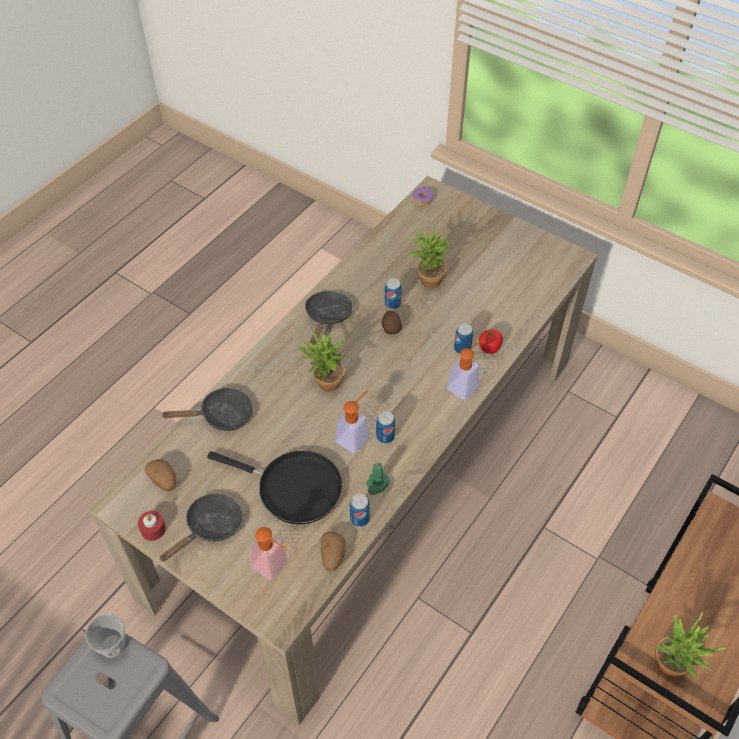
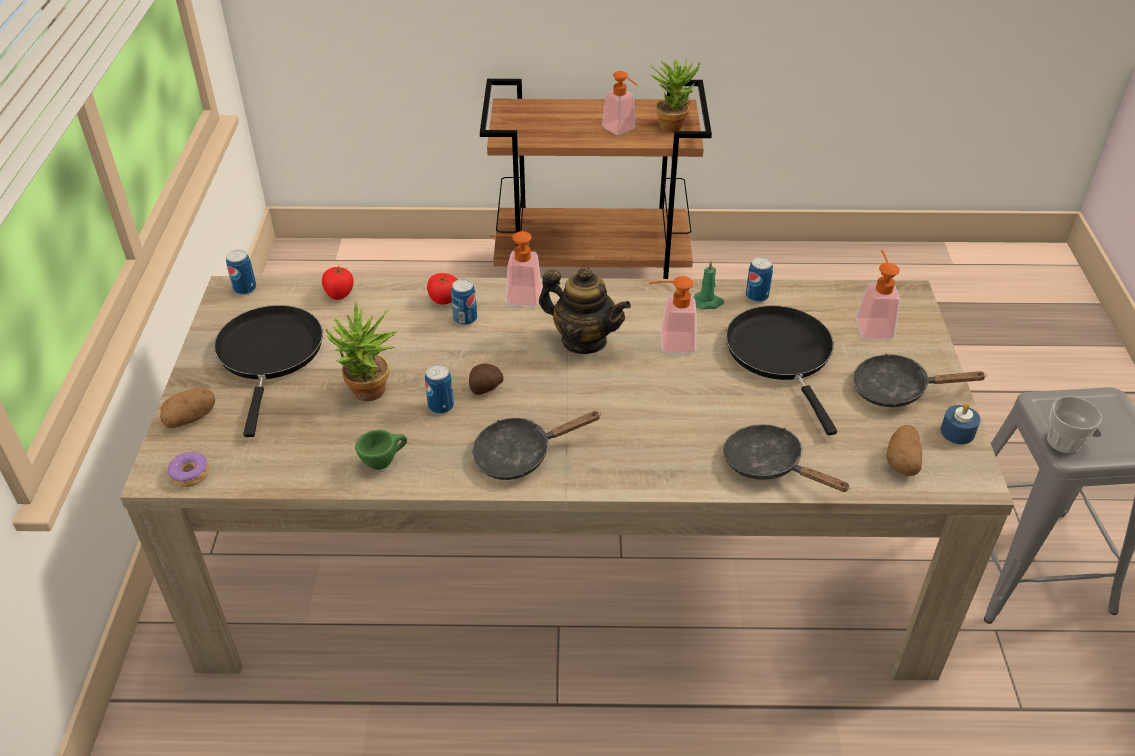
camera: 125 degrees left, 10 degrees down
red candle [138,511,166,541] -> blue candle [941,403,980,444]
potted plant [296,329,346,392] -> none
potato [321,531,346,572] -> potato moved to [160,388,215,428]
can [376,412,395,444] -> can moved to [226,250,257,295]
none -> black frying pan [214,305,323,437]
none -> tomato [322,267,354,300]
none -> green cup [355,430,407,470]
none -> teapot [539,267,631,354]
none -> soap dispenser [602,71,638,135]

